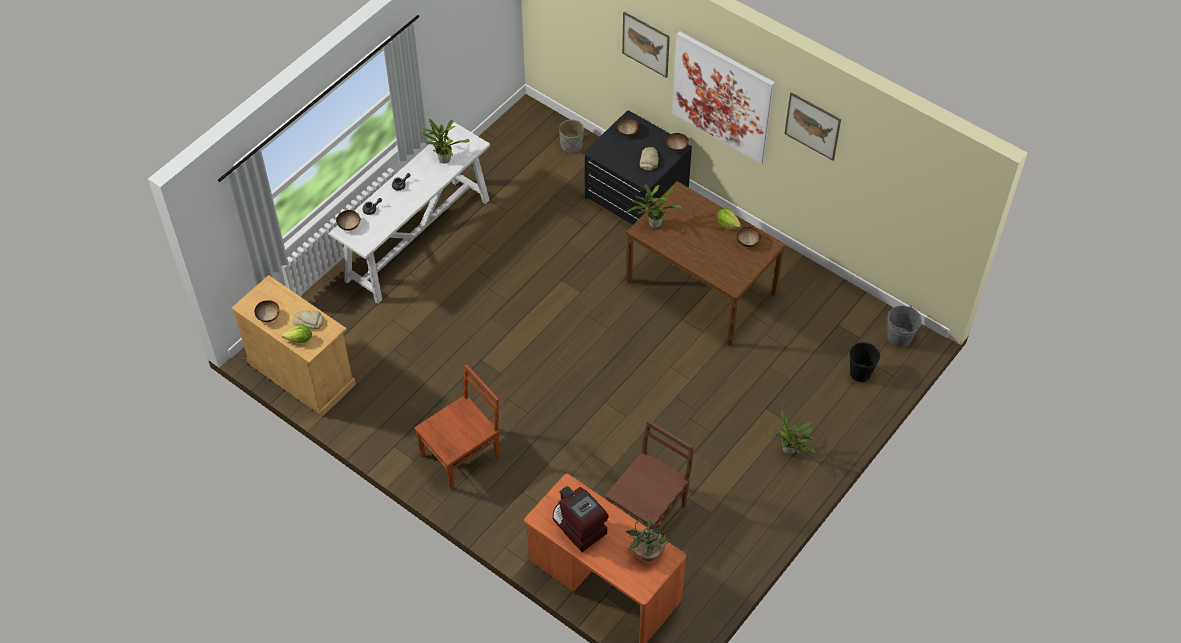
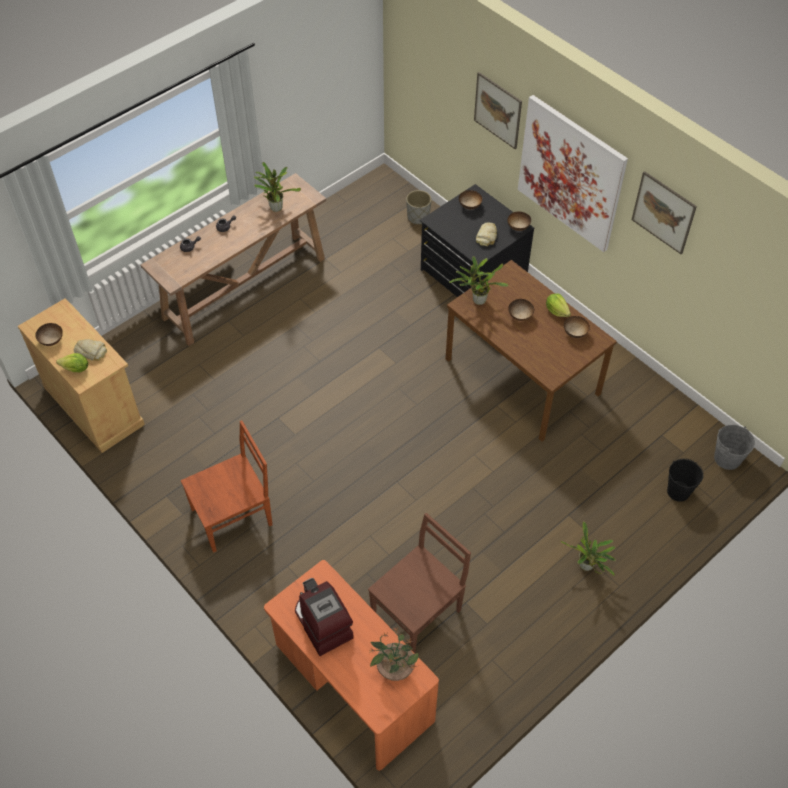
camera: 10 degrees right, 0 degrees up
white console table [329,122,490,304] -> brown console table [141,173,326,346]
bowl [336,210,361,231] -> bowl moved to [508,299,535,321]

